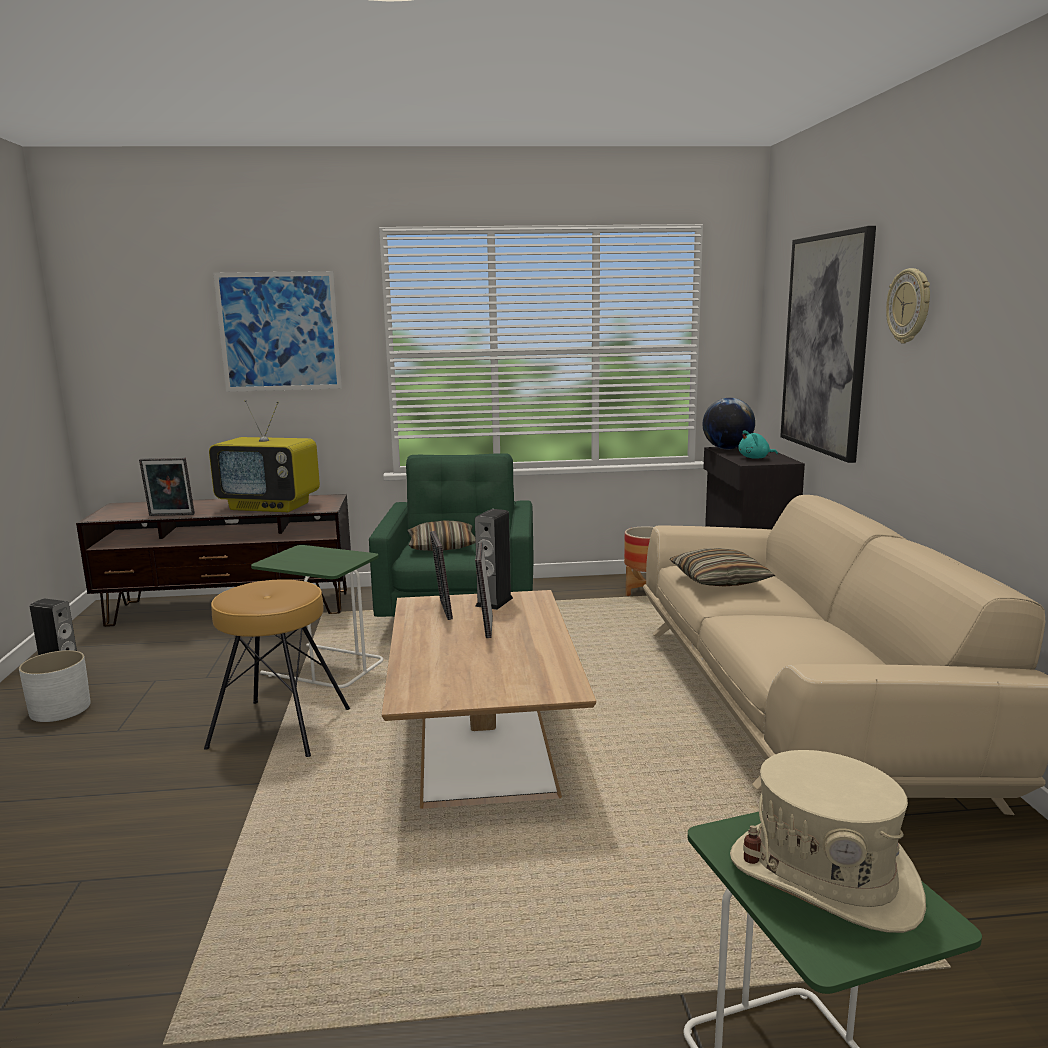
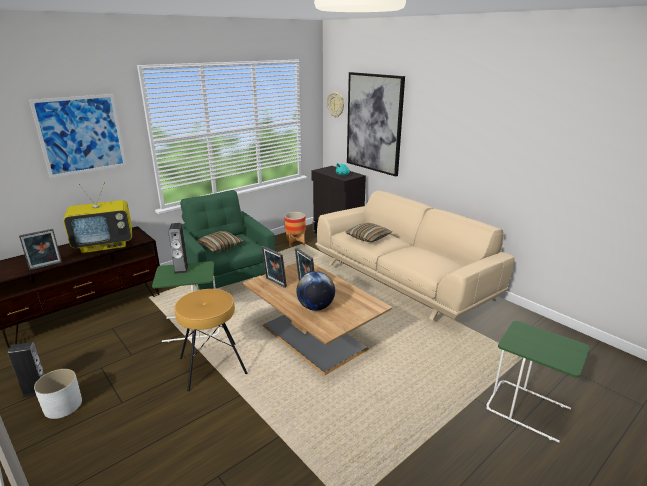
camera: 35 degrees left, 10 degrees up
speaker [475,509,513,610] -> speaker moved to [168,223,189,274]
globe [703,398,755,449] -> globe moved to [296,271,335,311]
beige hat [730,750,926,933] -> none
wall clock [886,268,930,343] -> wall clock moved to [327,92,344,118]

